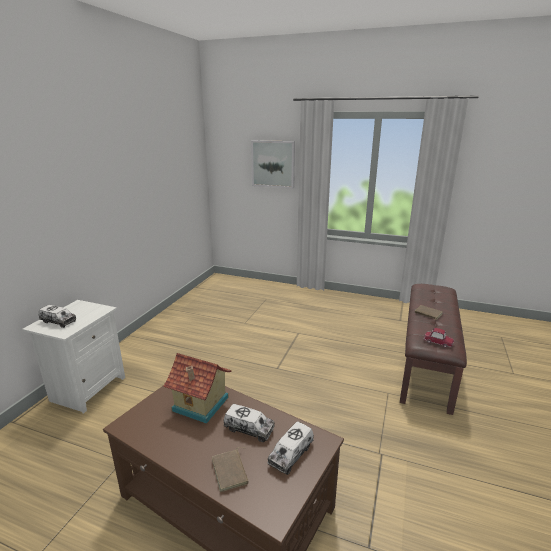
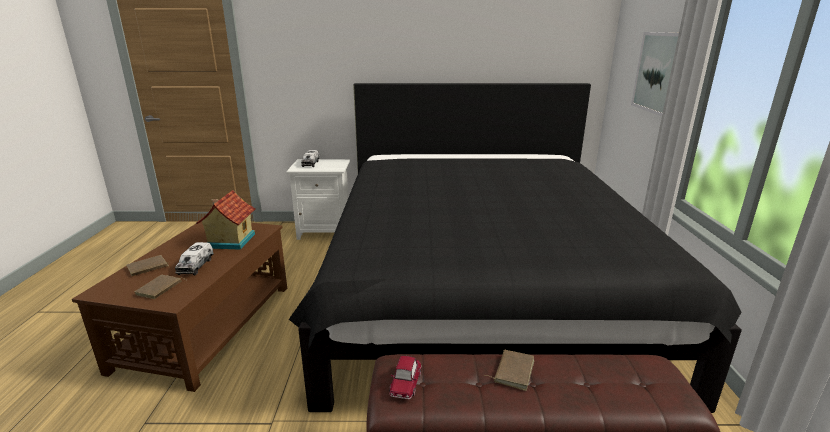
camera: 70 degrees right, 0 degrees up
toy truck [267,421,314,475] -> brown book [135,275,187,299]
none -> black bed [289,83,742,413]

